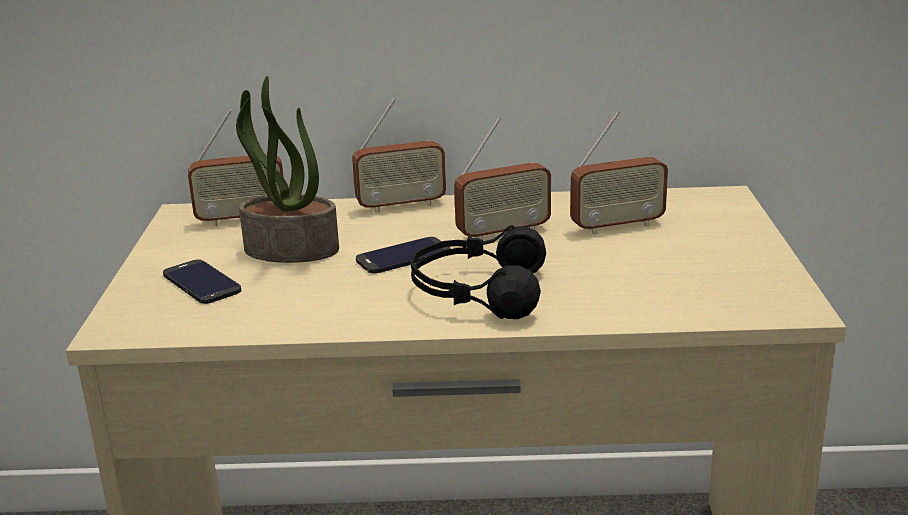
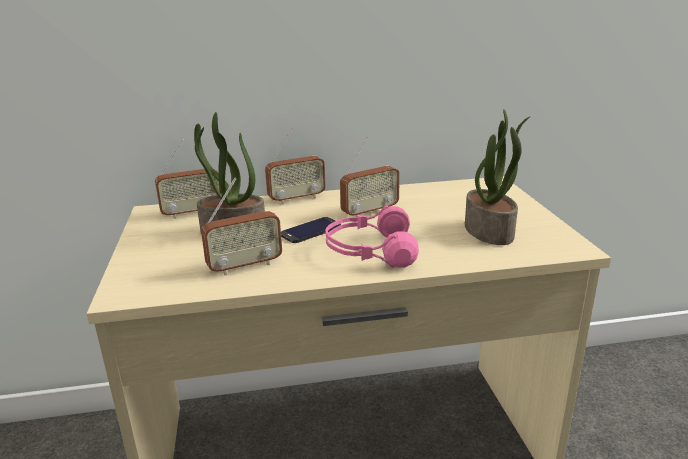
camera: 10 degrees left, 0 degrees up
phone [163,259,241,304] -> none
black headphones [411,225,546,319] -> pink headphones [325,205,419,268]
radio [570,111,668,235] -> radio moved to [201,178,282,275]
none -> potted plant [465,109,531,245]

